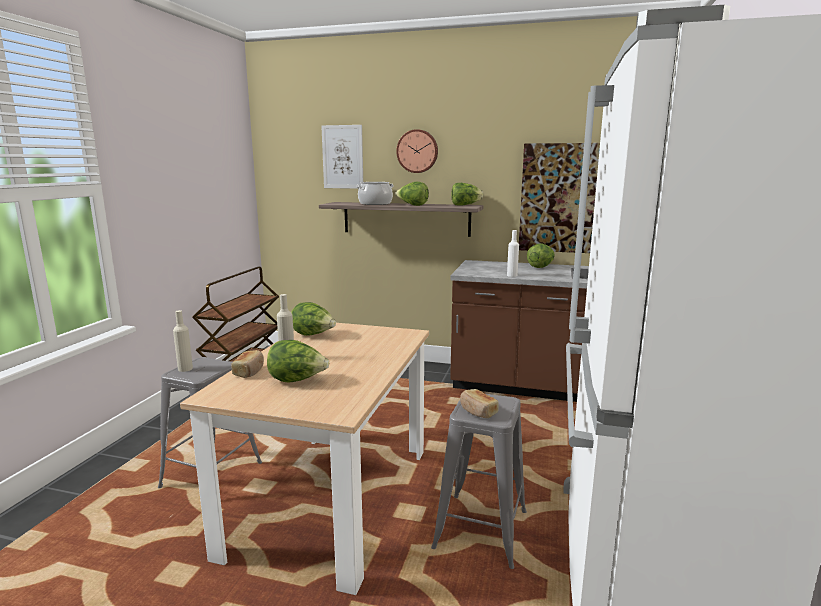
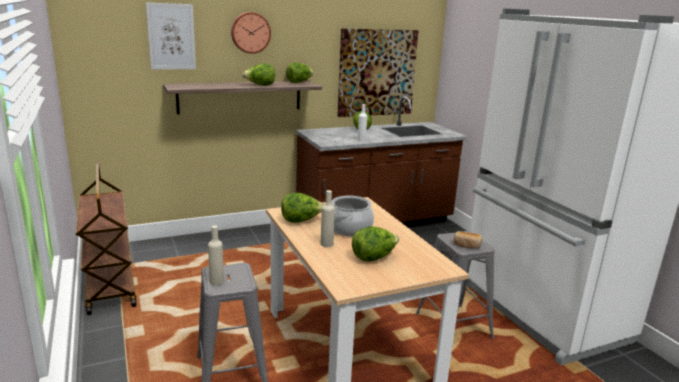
camera: 40 degrees left, 5 degrees up
bread [231,350,264,378] -> none
cooking pot [356,182,394,205] -> cooking pot moved to [332,196,374,237]

